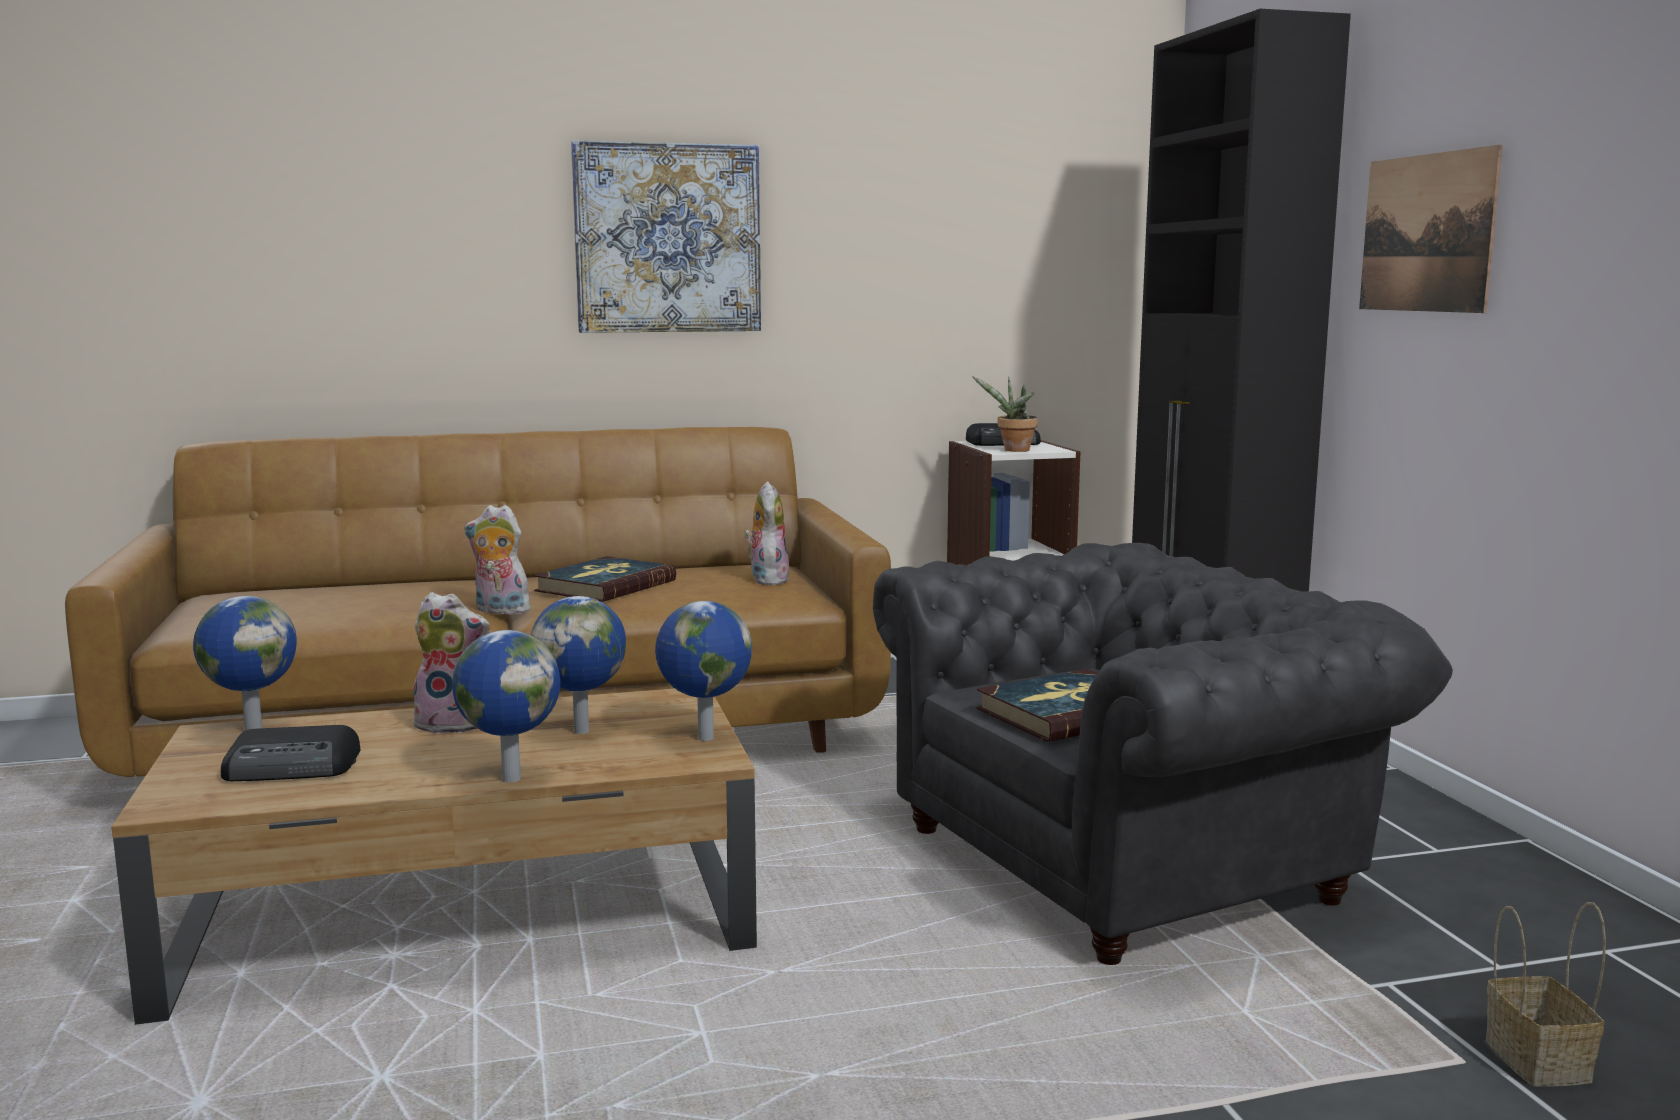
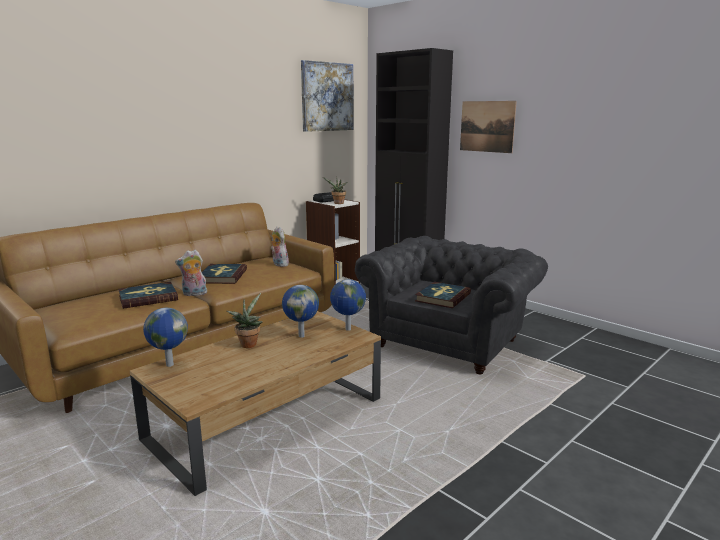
camera: 30 degrees left, 5 degrees up
radio [221,725,361,781] -> none
plush toy [410,592,490,734] -> potted plant [227,293,262,348]
globe [453,630,560,782] -> none
picture [571,140,761,333] -> picture moved to [301,60,354,132]
basket [1486,902,1606,1087] -> none
none -> book [118,282,178,309]

